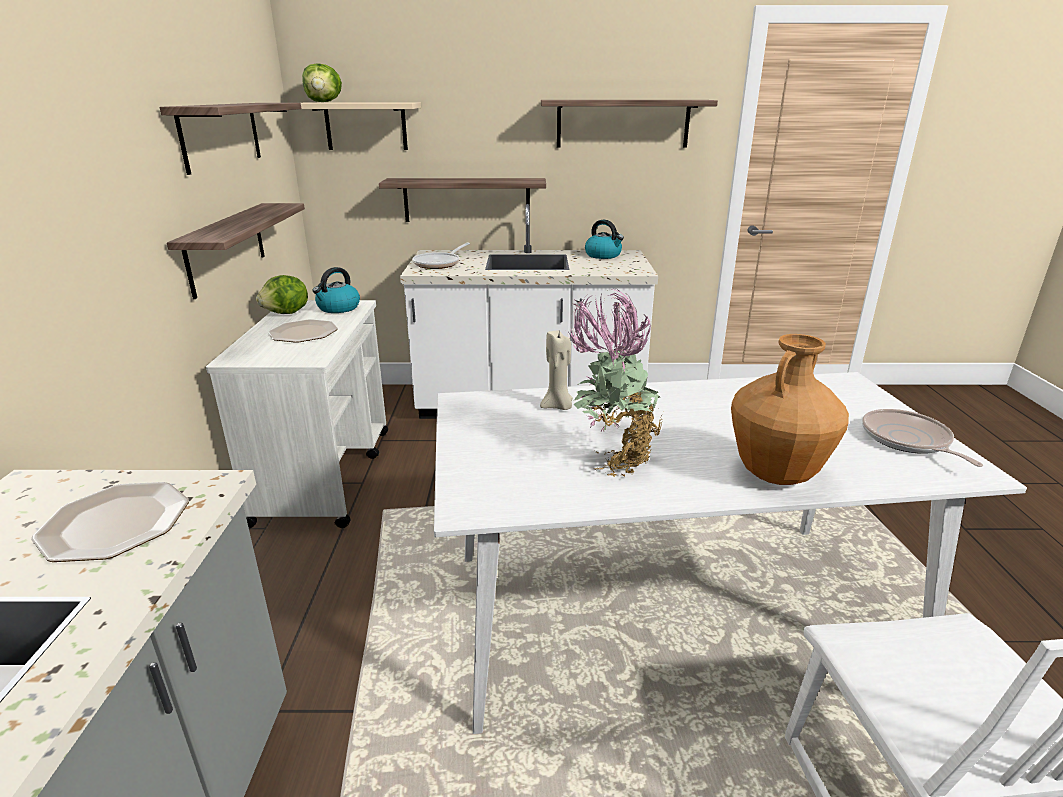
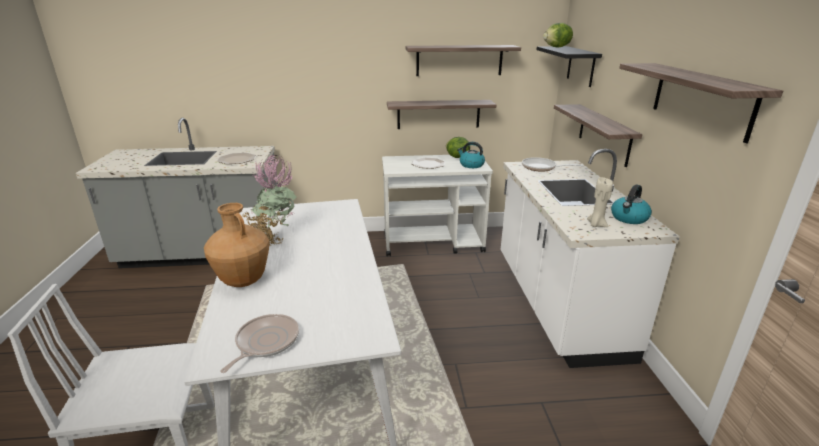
camera: 85 degrees right, 0 degrees up
beige shelf [301,102,421,150] -> black shelf [537,46,602,87]
beige candle [540,330,573,410] -> beige candle moved to [587,177,613,227]
frying pan [862,409,983,467] -> frying pan turned 45 degrees counterclockwise [220,314,299,373]

